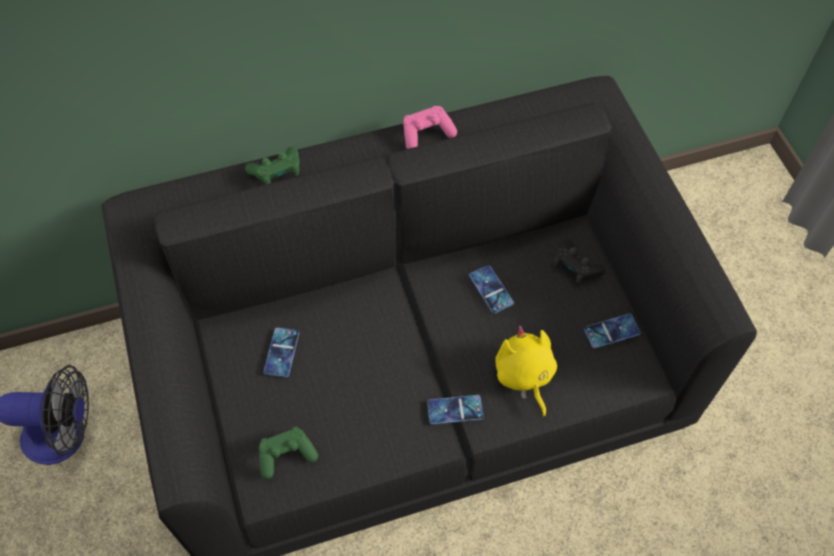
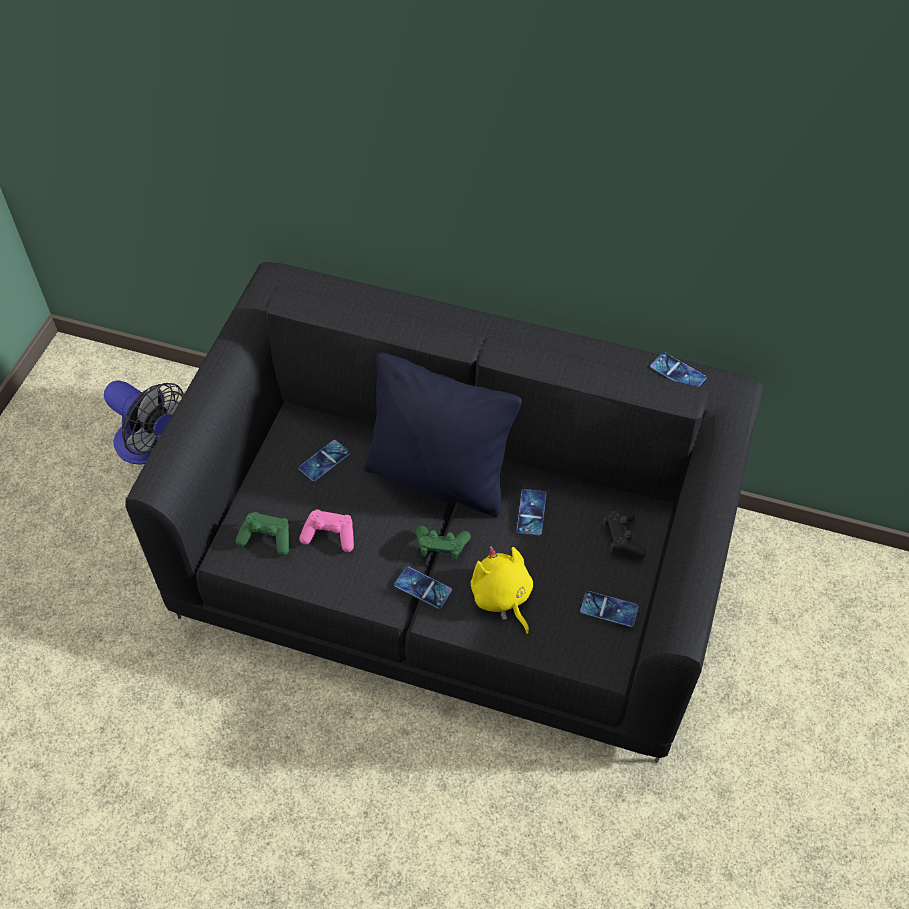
camera: 35 degrees right, 5 degrees down
green game controller [245,146,300,185] -> green game controller moved to [416,526,471,561]
pink game controller [403,106,457,149] -> pink game controller moved to [299,509,354,552]
yellow plush toy [495,326,557,417] -> yellow plush toy turned 45 degrees counterclockwise [471,546,533,634]
none -> black pillow [364,353,522,517]
none -> phone [650,352,707,387]

